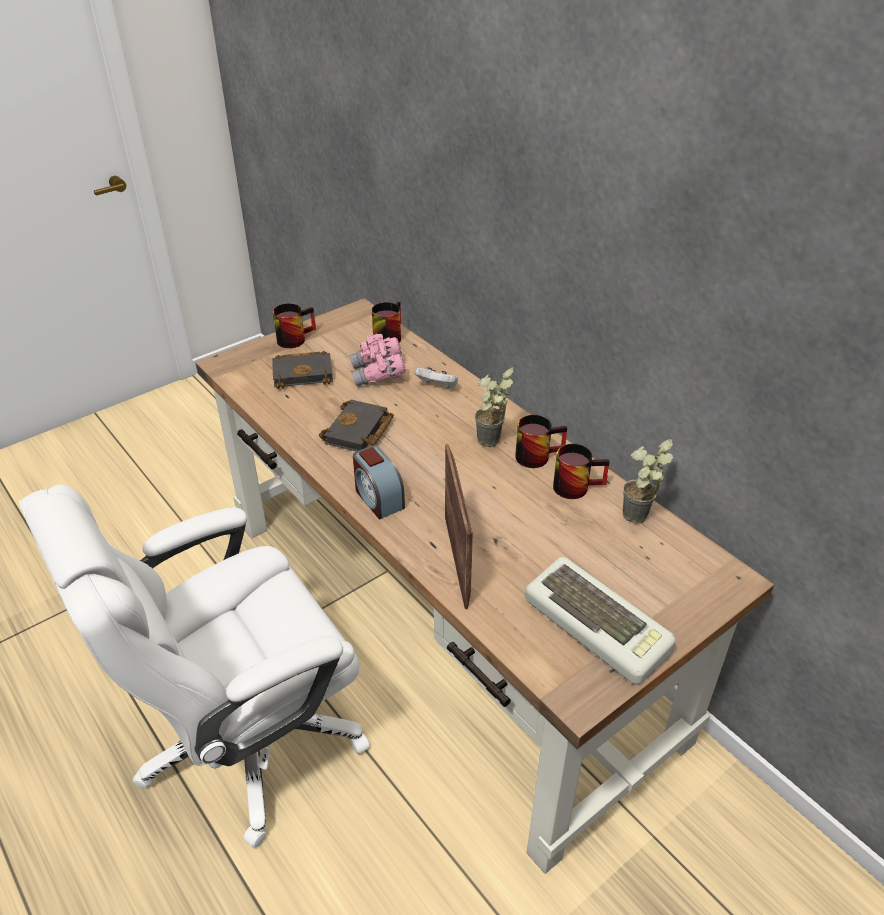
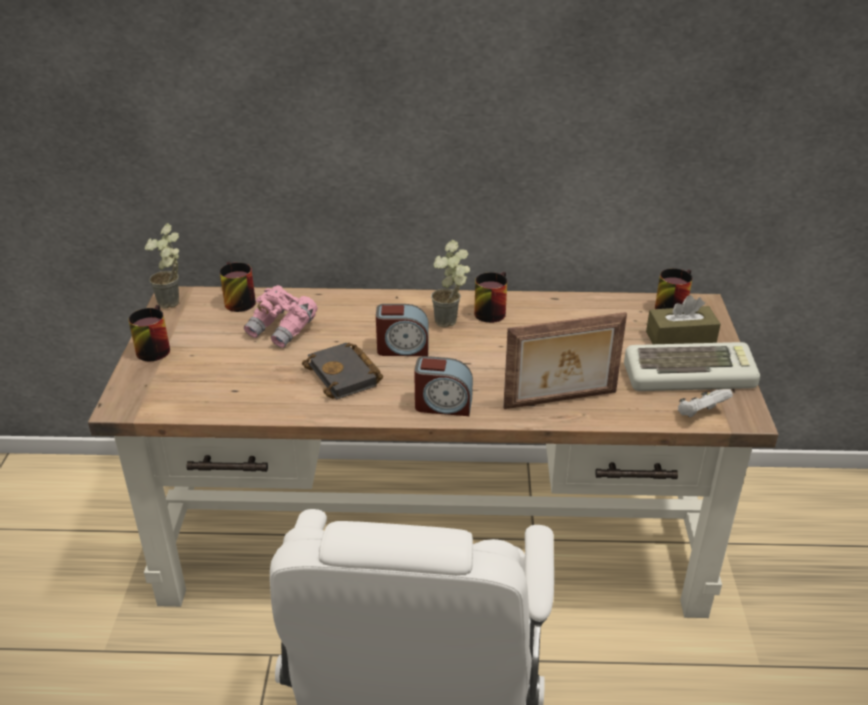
camera: 50 degrees left, 5 degrees down
black book [272,351,333,389] -> none
white game controller [414,367,458,389] -> white game controller moved to [678,389,733,418]
picture frame [445,444,473,609] -> picture frame turned 135 degrees clockwise [503,312,627,409]
mug [553,444,610,499] -> mug moved to [655,268,692,309]
potted plant [623,439,673,524] -> potted plant moved to [145,223,179,308]
none -> alarm clock [376,304,429,356]
none -> brown tissue box [646,295,721,344]

